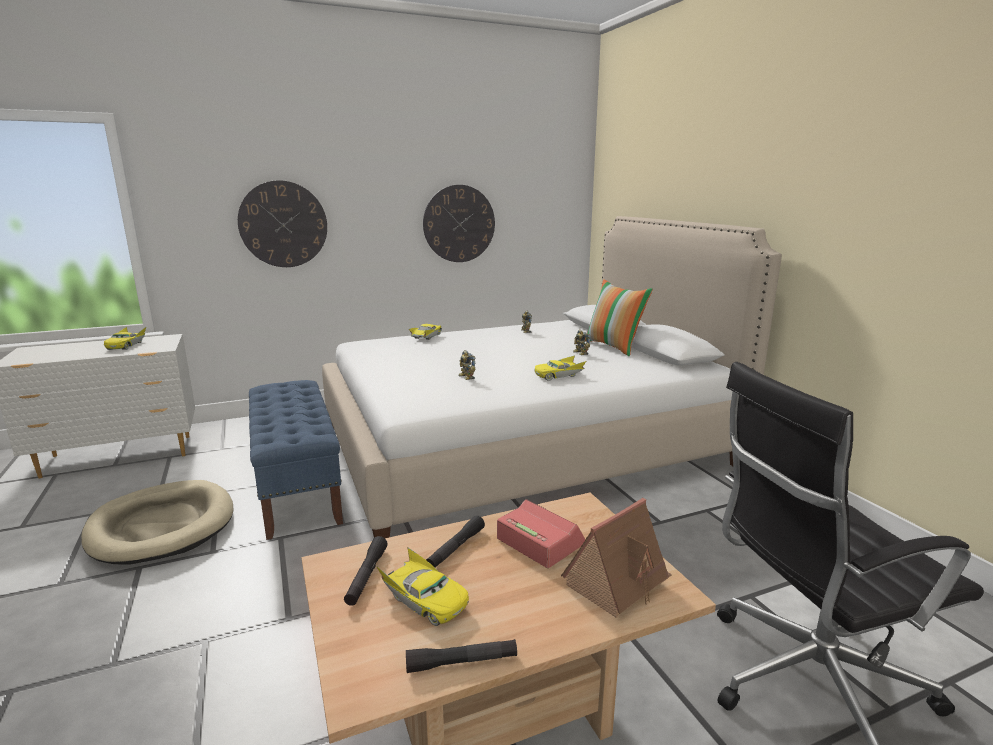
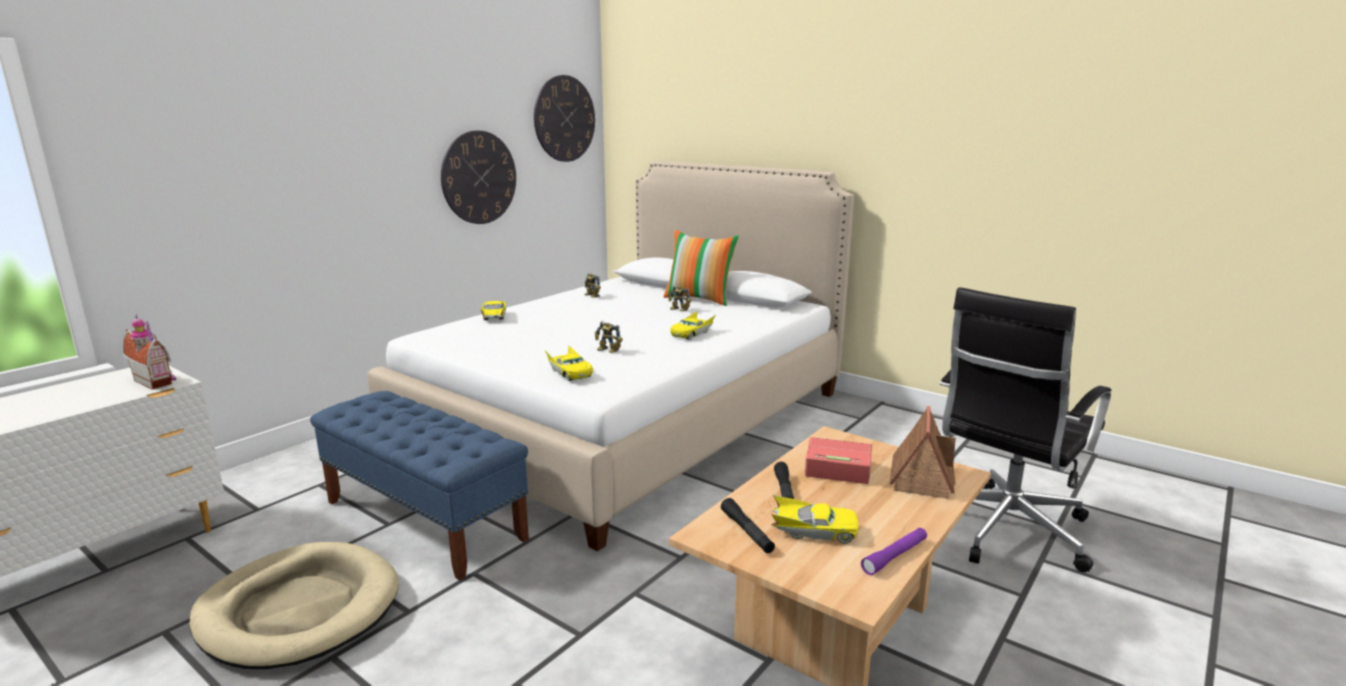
camera: 30 degrees left, 0 degrees up
yellow toy car [104,327,146,350] -> yellow toy car moved to [545,345,593,381]
wall clock [238,180,327,267] -> wall clock moved to [534,75,595,162]
black flashlight [406,639,517,673] -> purple flashlight [861,528,927,575]
none -> toy house [123,315,176,390]

